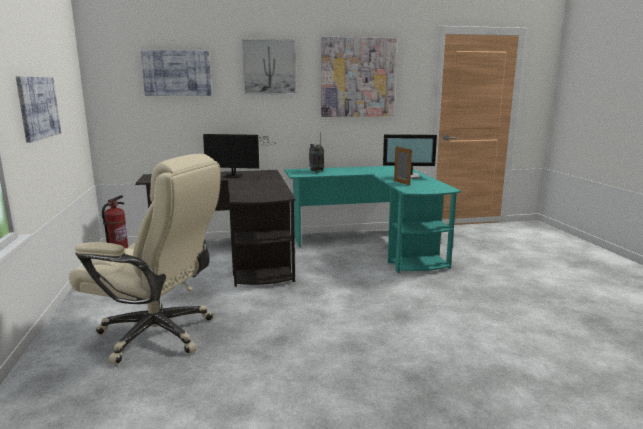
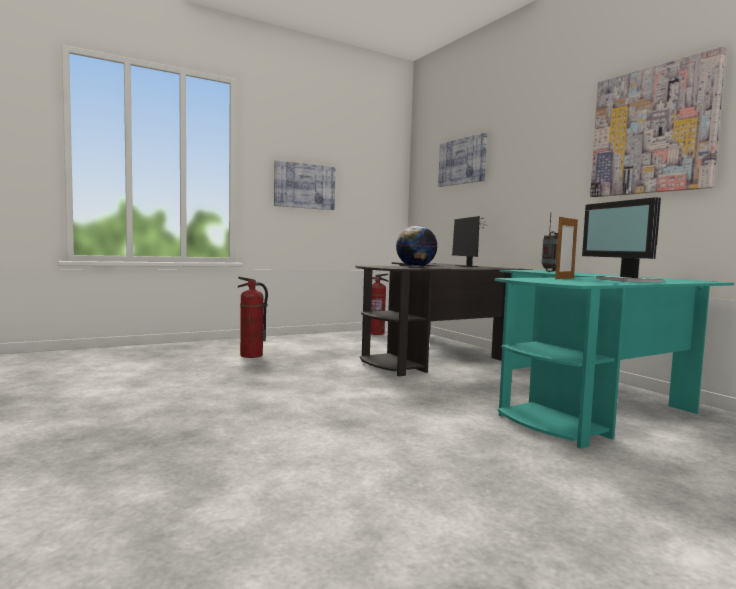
camera: 70 degrees right, 10 degrees down
beige office chair [69,154,221,365] -> fire extinguisher [237,277,268,358]
picture [242,39,296,95] -> none
none -> globe [396,225,438,267]

